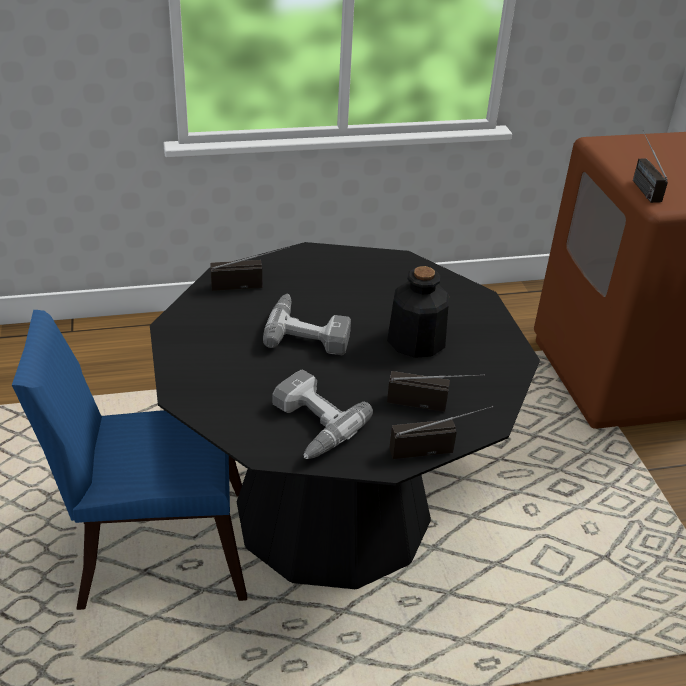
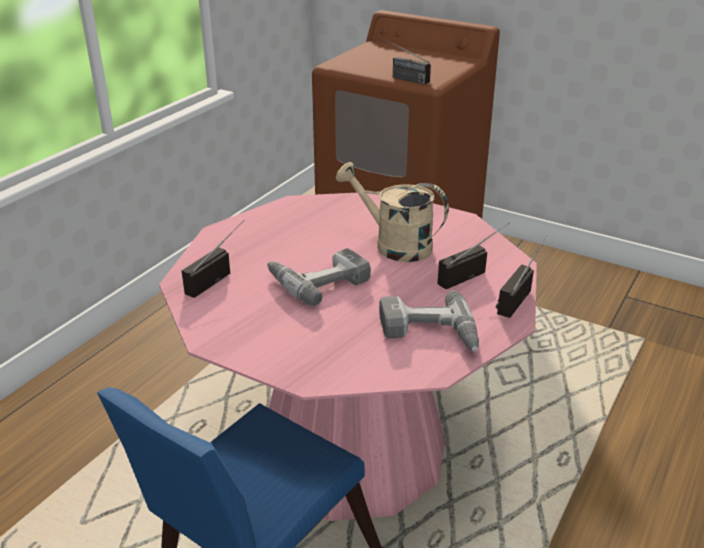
camera: 45 degrees left, 5 degrees down
black dining table [150,242,540,589] -> pink dining table [159,191,537,521]
bottle [387,266,449,358] -> beige watering can [336,162,449,262]

